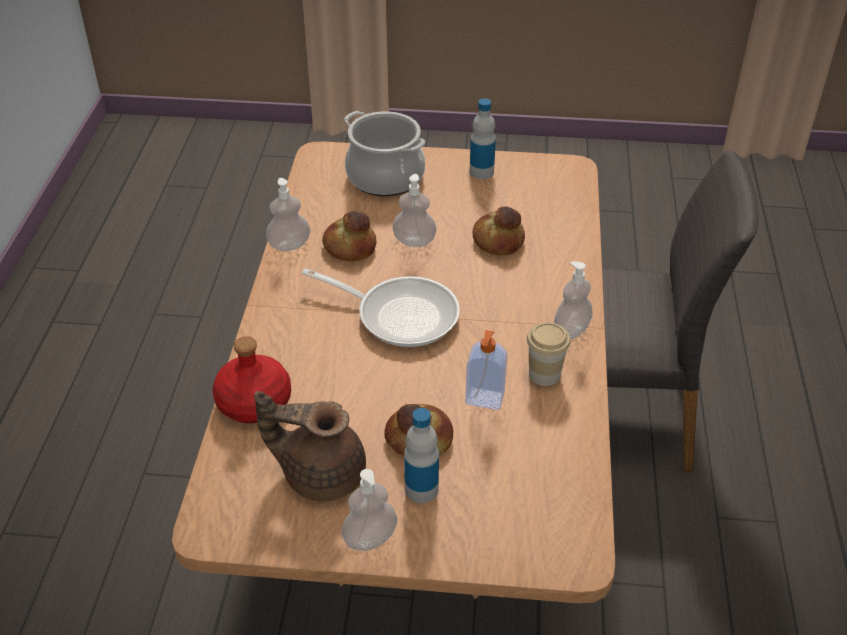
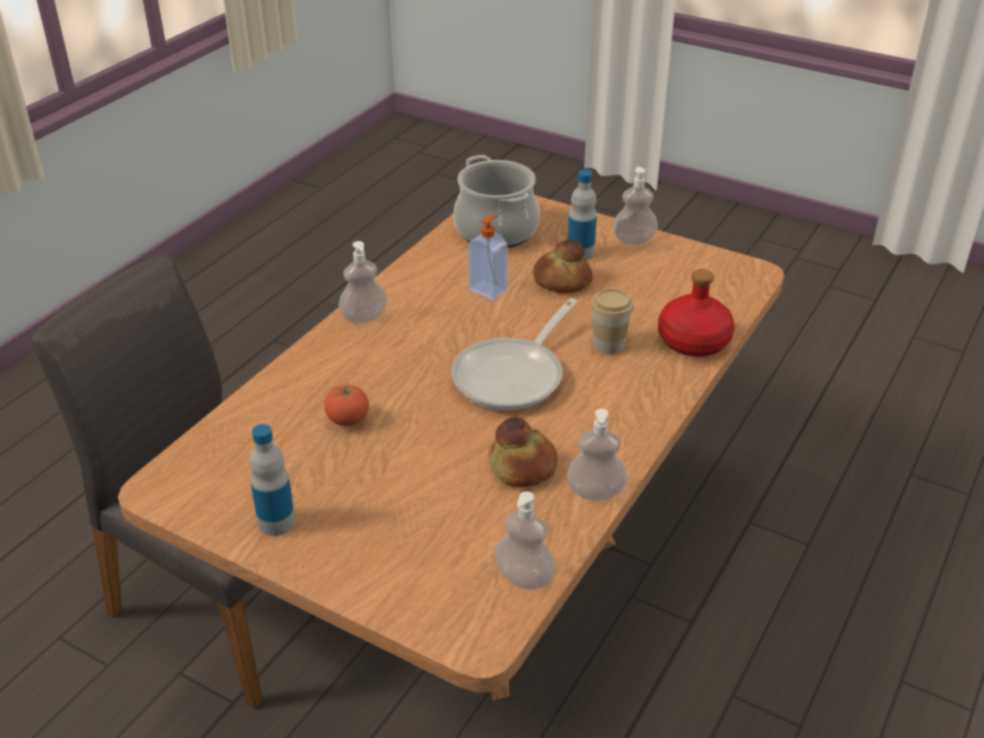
camera: 155 degrees left, 5 degrees down
brown teapot [254,391,366,502] -> none
frying pan [302,268,460,347] -> frying pan turned 105 degrees counterclockwise [451,298,578,411]
cooking pot [344,111,426,196] -> cooking pot moved to [453,155,540,248]
soap dispenser [393,174,437,247] -> soap dispenser moved to [495,491,555,590]
bread [473,206,525,256] -> tomato [324,383,369,426]
cup [527,322,570,386] -> cup moved to [590,289,634,354]

